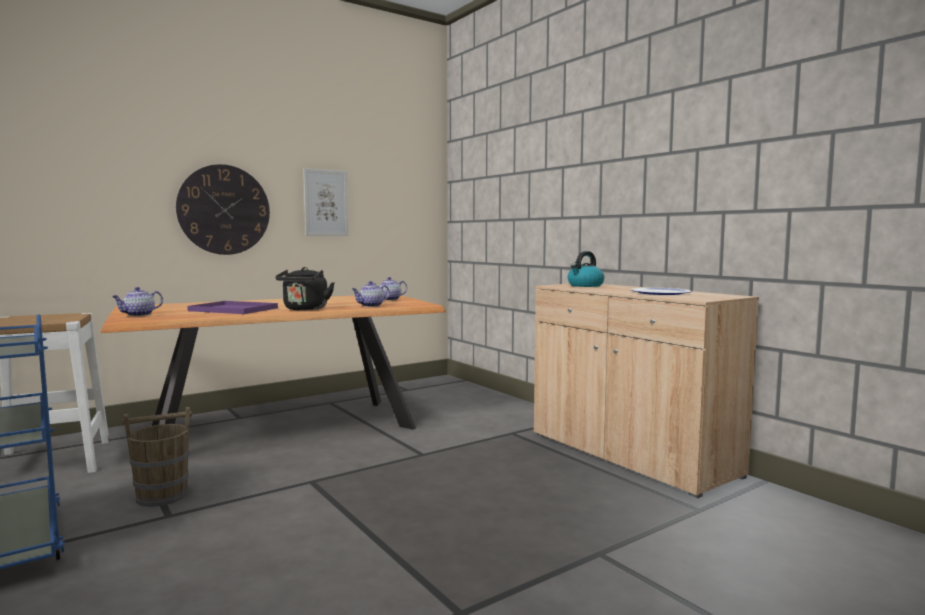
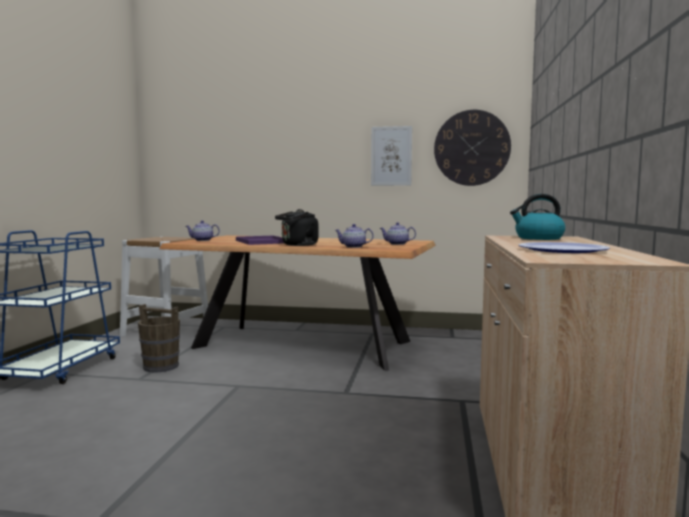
camera: 45 degrees right, 0 degrees up
wall clock [176,164,270,255] -> wall clock moved to [434,110,511,186]

